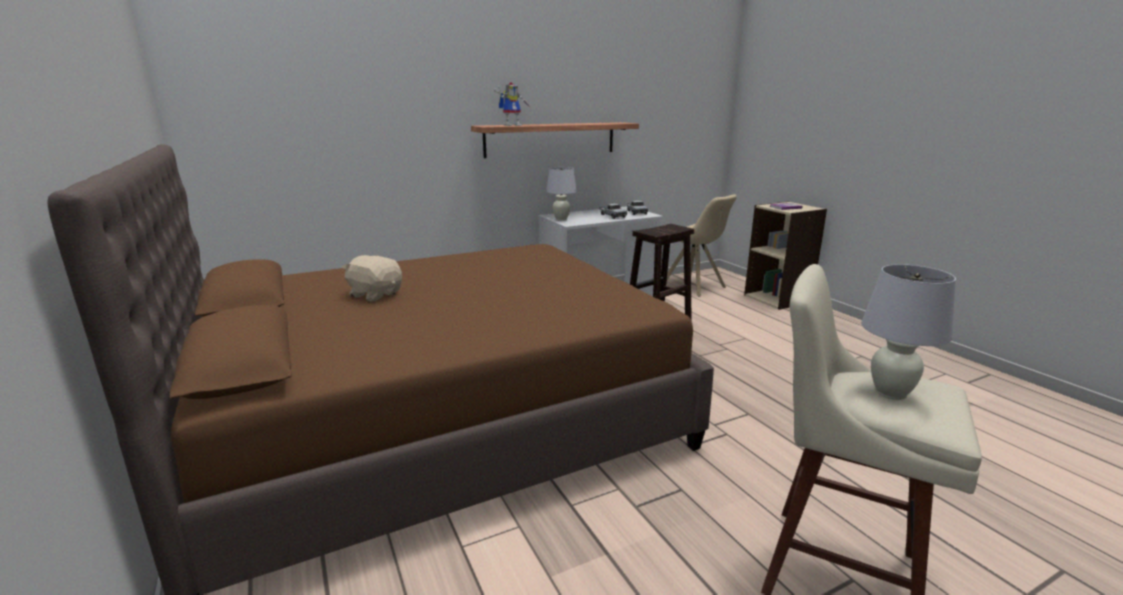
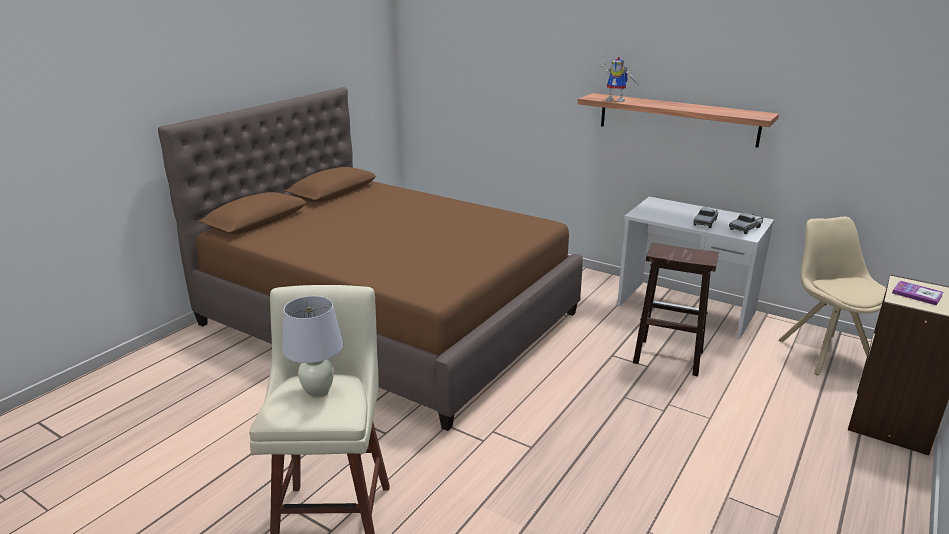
camera: 60 degrees right, 5 degrees up
beige plush toy [342,255,402,302] -> none
white table lamp [546,167,577,221] -> none
beige chair [667,194,737,296] -> beige chair turned 150 degrees clockwise [779,217,886,375]

